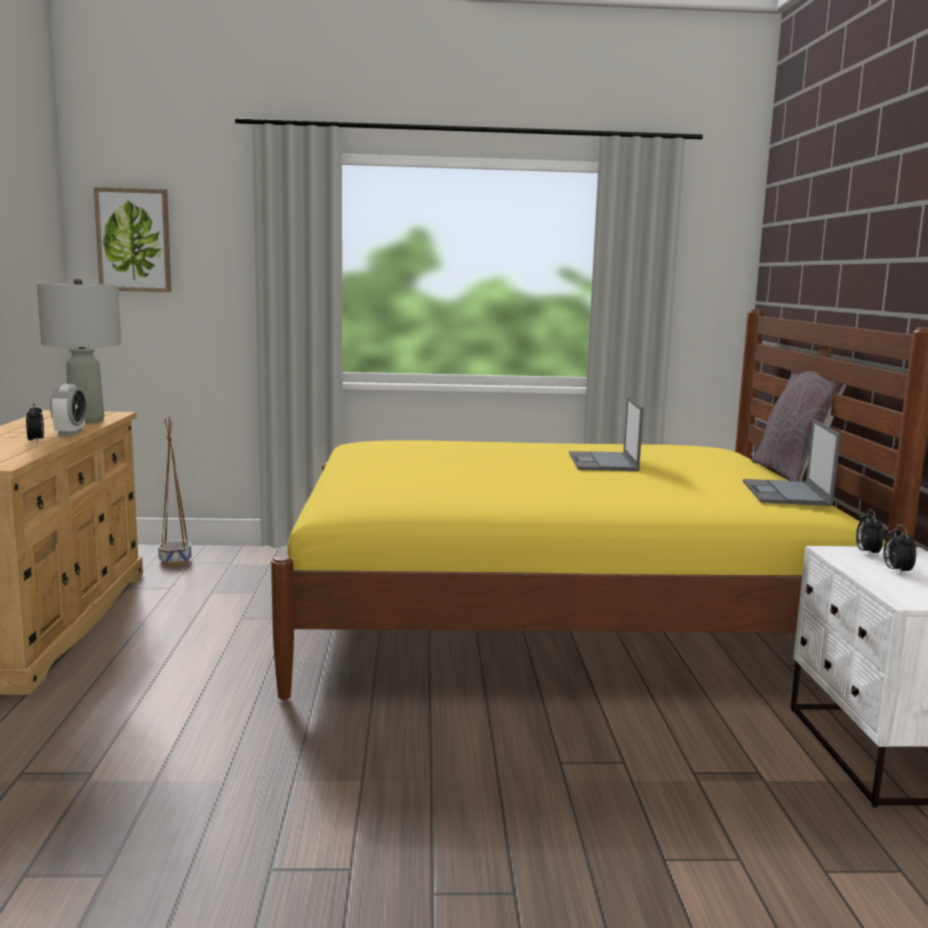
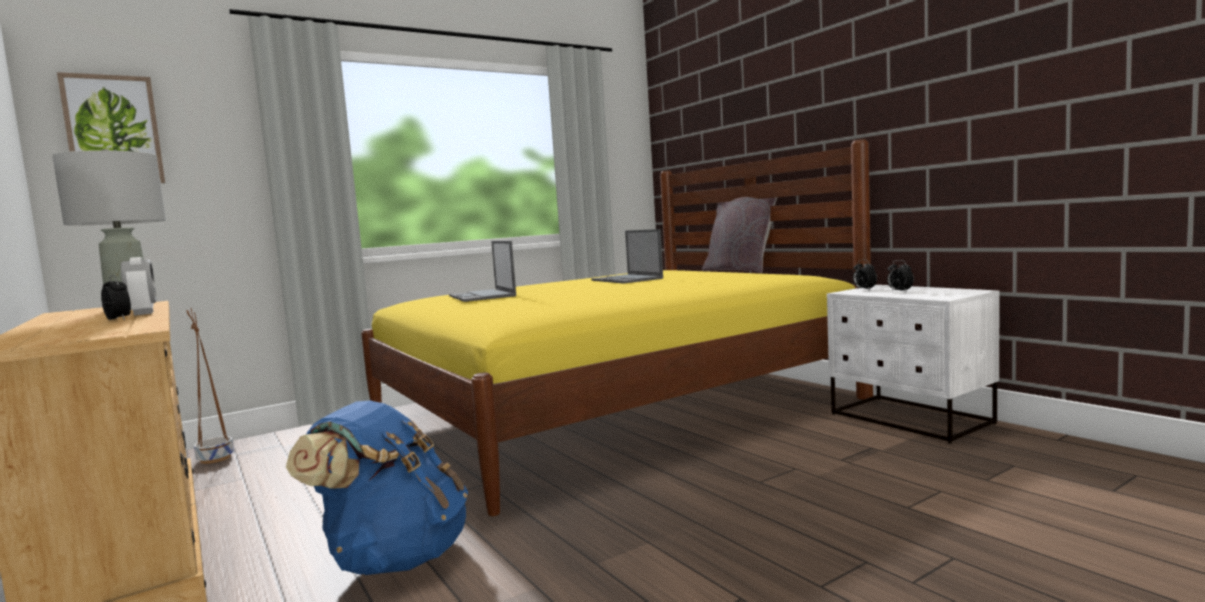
camera: 30 degrees left, 5 degrees down
laptop [743,419,841,506] -> laptop moved to [449,241,516,302]
none -> blue backpack [286,400,468,575]

